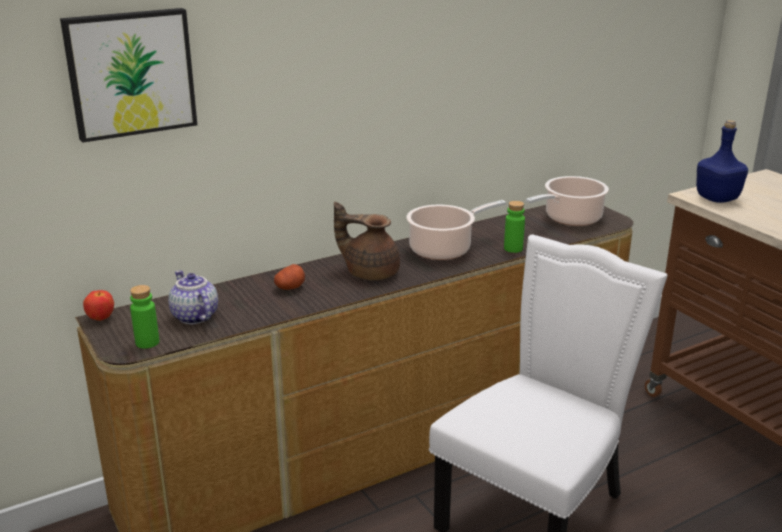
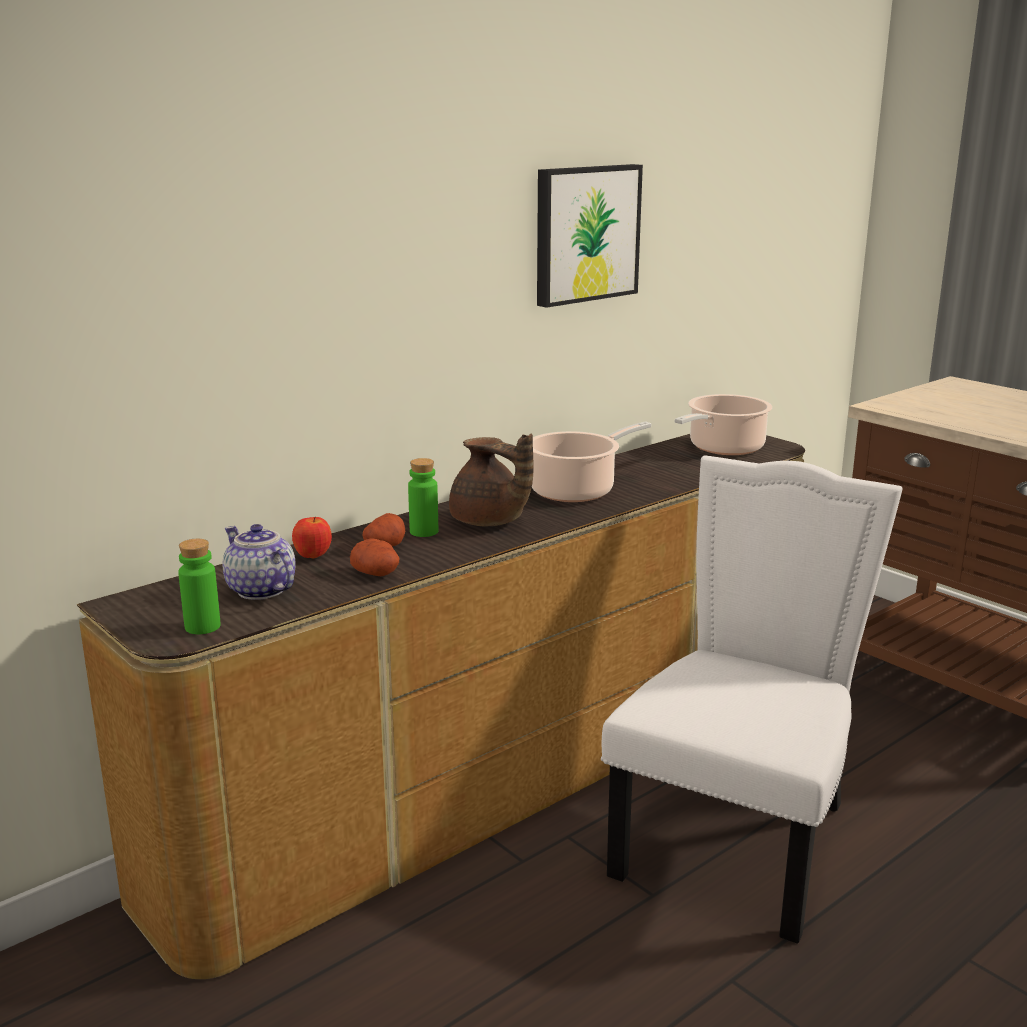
camera: 10 degrees left, 5 degrees down
picture [60,8,197,143] -> picture moved to [537,164,643,308]
apple [83,290,114,321] -> apple moved to [292,517,332,558]
brown teapot [334,202,400,280] -> brown teapot turned 150 degrees counterclockwise [449,434,533,526]
green bottle [504,201,525,253] -> green bottle moved to [408,458,438,537]
blue bottle [696,120,748,203] -> none
none -> potato [350,538,399,576]

